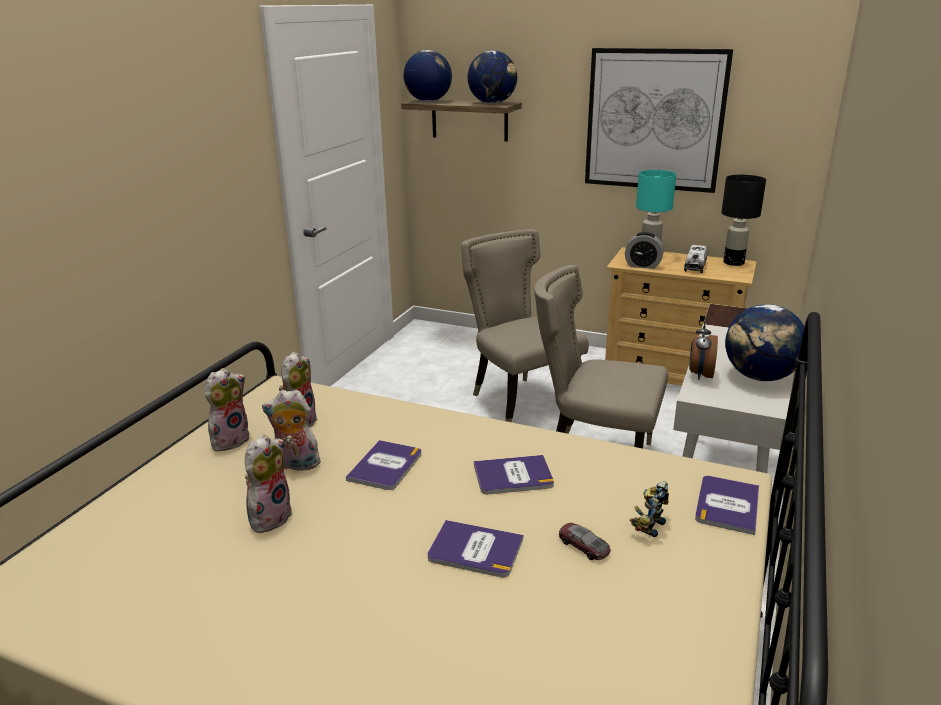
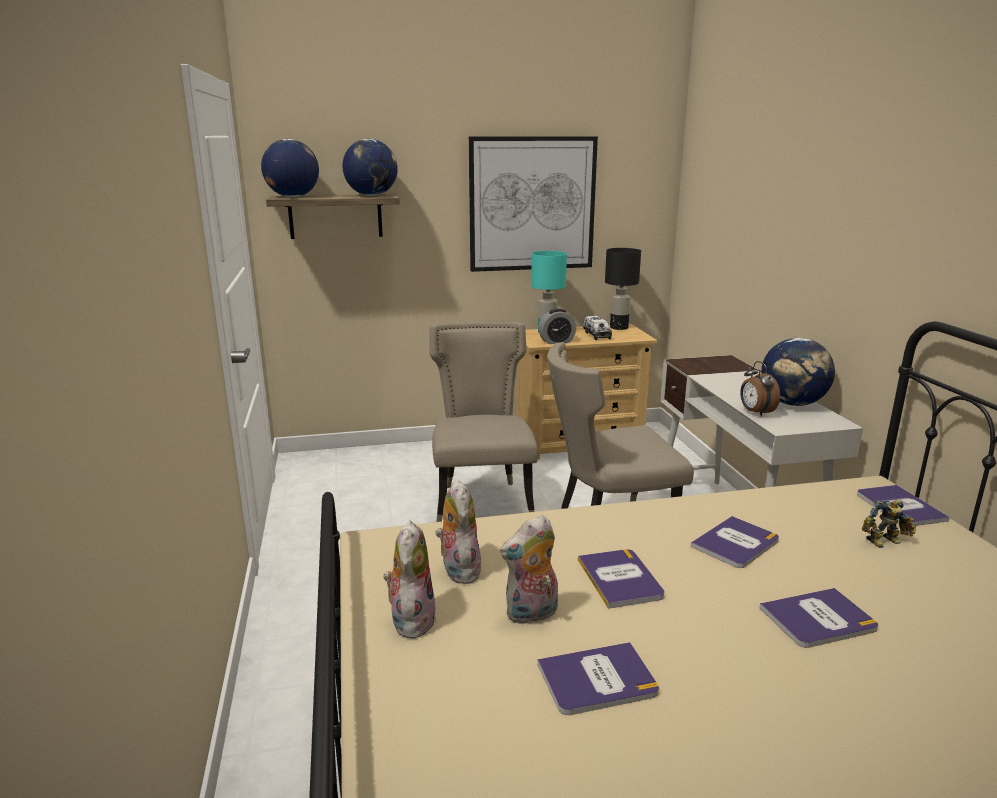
camera: 35 degrees left, 5 degrees down
plush toy [245,434,293,533] -> book [538,642,659,715]
beige chair [461,229,589,422] -> beige chair turned 60 degrees clockwise [429,322,538,522]
toy car [559,523,611,560] -> none
toy robot [630,481,669,537] -> toy robot turned 105 degrees counterclockwise [862,499,916,548]

